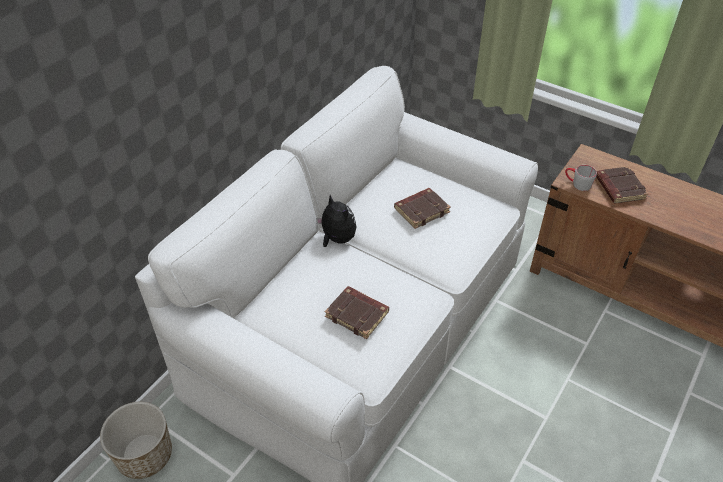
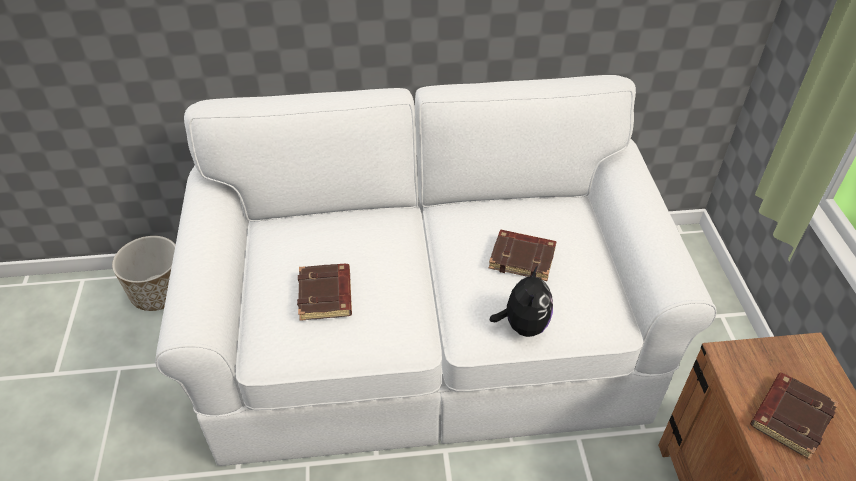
camera: 50 degrees right, 0 degrees up
plush toy [316,195,357,247] -> plush toy moved to [490,265,553,337]
grey mug [565,165,597,191] -> none

